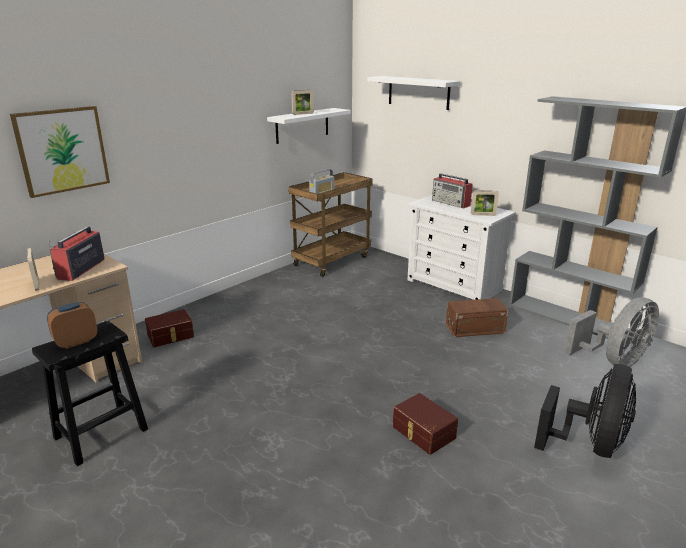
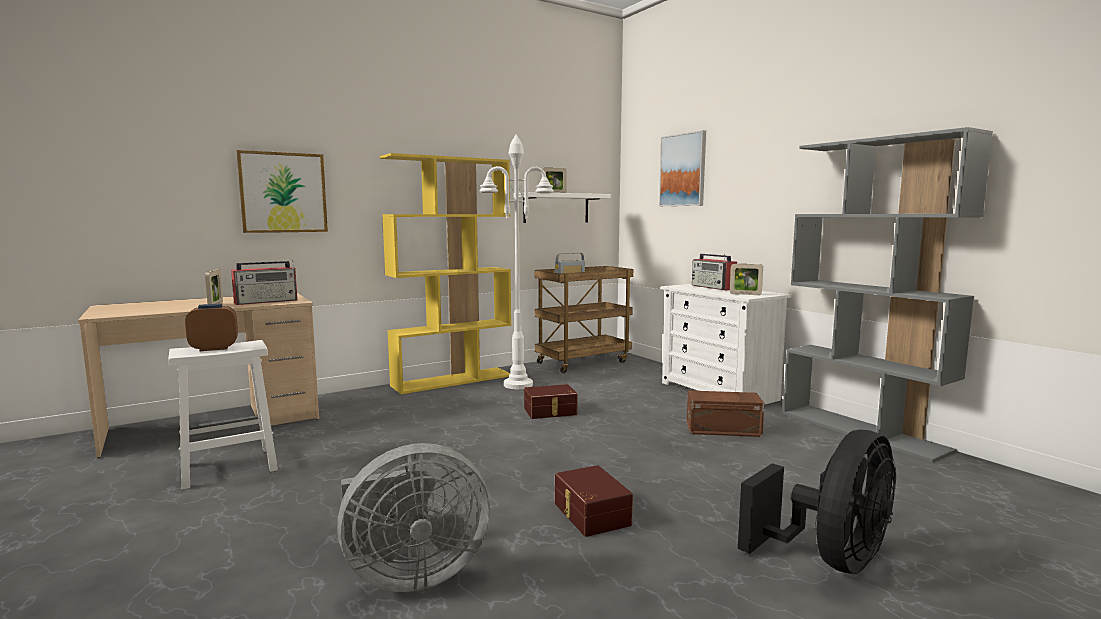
camera: 15 degrees right, 15 degrees down
black stool [32,321,148,466] -> white stool [168,340,278,490]
radio [48,226,105,281] -> radio turned 150 degrees counterclockwise [231,259,298,305]
brown storage box [145,309,194,347] -> brown storage box moved to [524,384,578,419]
white shelf [367,76,460,110] -> picture [659,130,706,206]
grey fan [564,297,659,367] -> grey fan moved to [337,443,490,592]
none -> yellow bookcase [380,153,511,394]
none -> white floor lamp [479,134,554,389]

